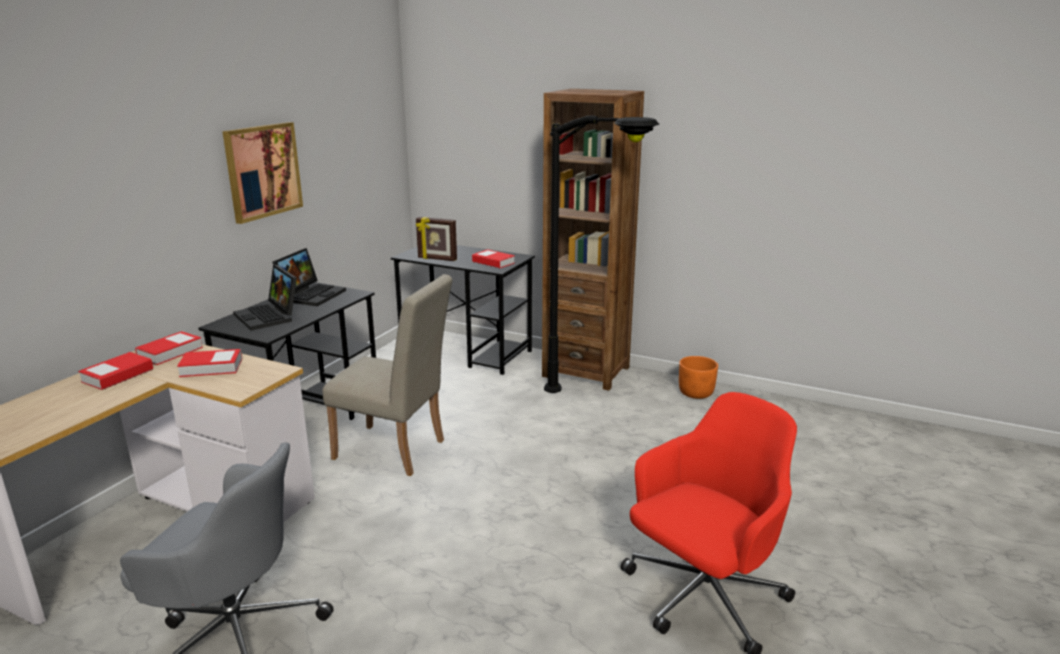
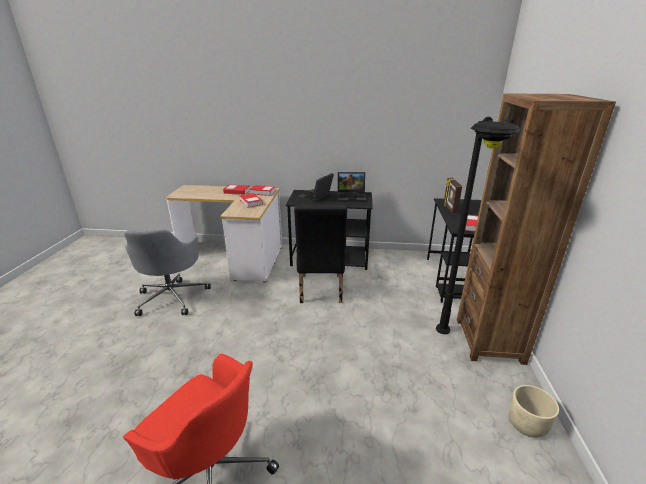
camera: 70 degrees right, 5 degrees up
picture [222,122,303,224] -> none
beige chair [322,274,453,476] -> black chair [294,204,347,303]
orange planter [679,356,718,399] -> beige planter [509,385,559,438]

